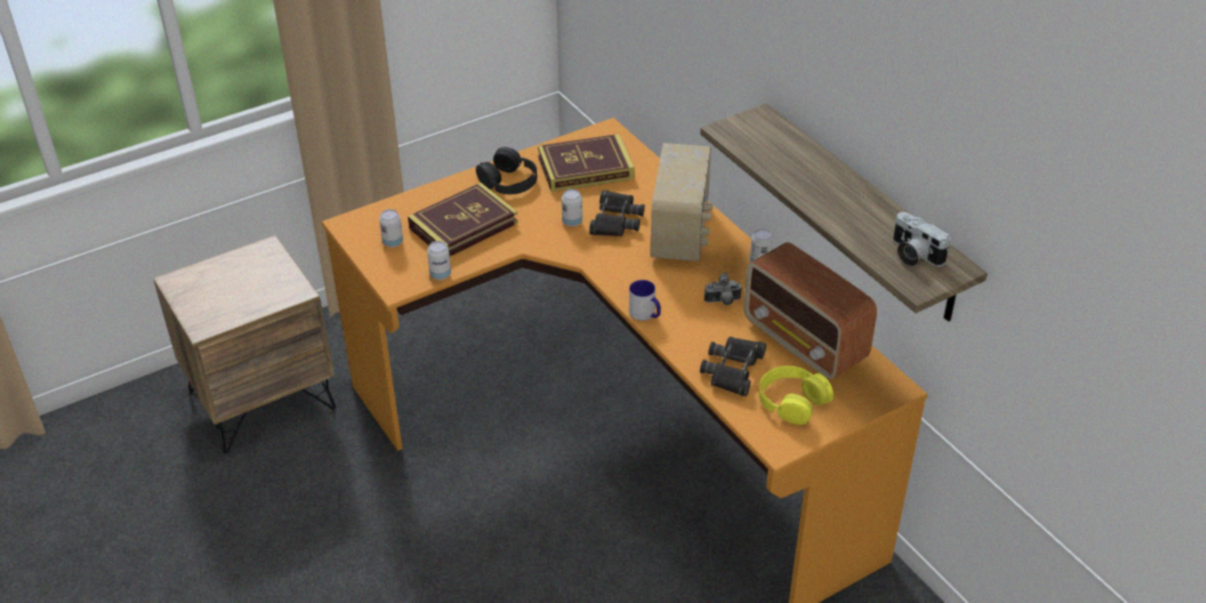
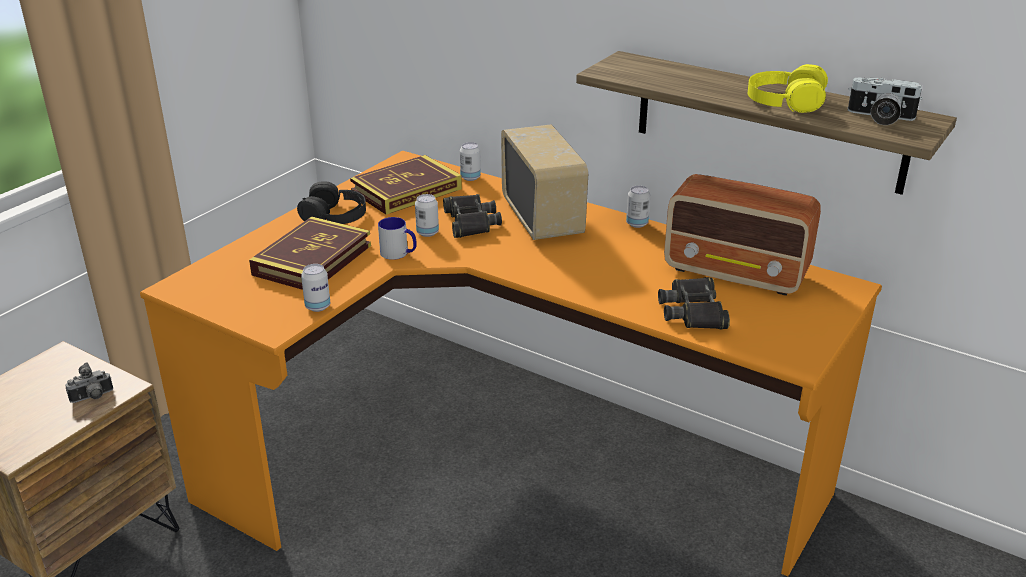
camera: 25 degrees left, 10 degrees down
can [379,209,403,247] -> can moved to [460,142,481,181]
mug [629,280,661,321] -> mug moved to [378,217,417,260]
camera [704,272,742,305] -> camera moved to [65,362,113,403]
yellow headphones [759,366,834,425] -> yellow headphones moved to [748,64,828,113]

